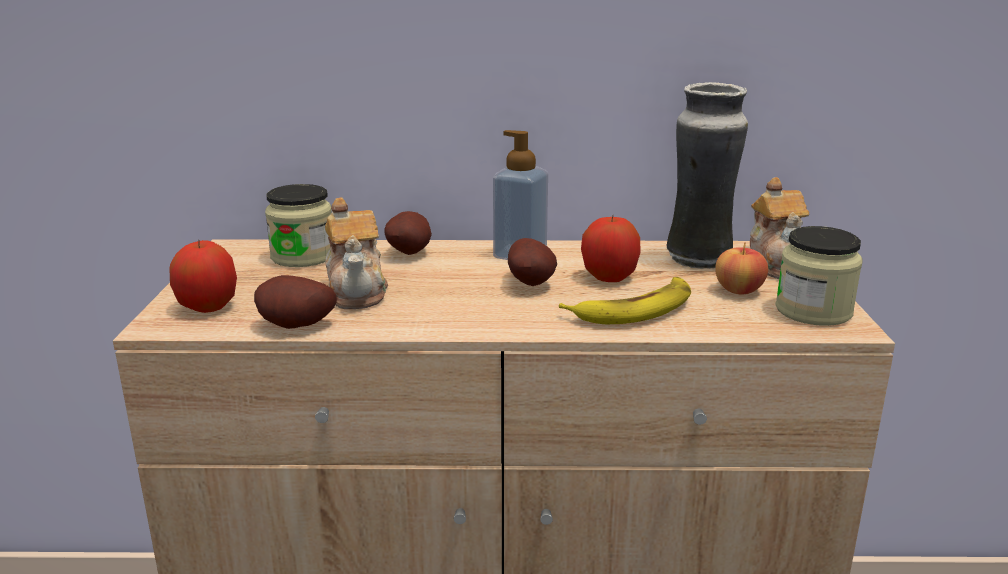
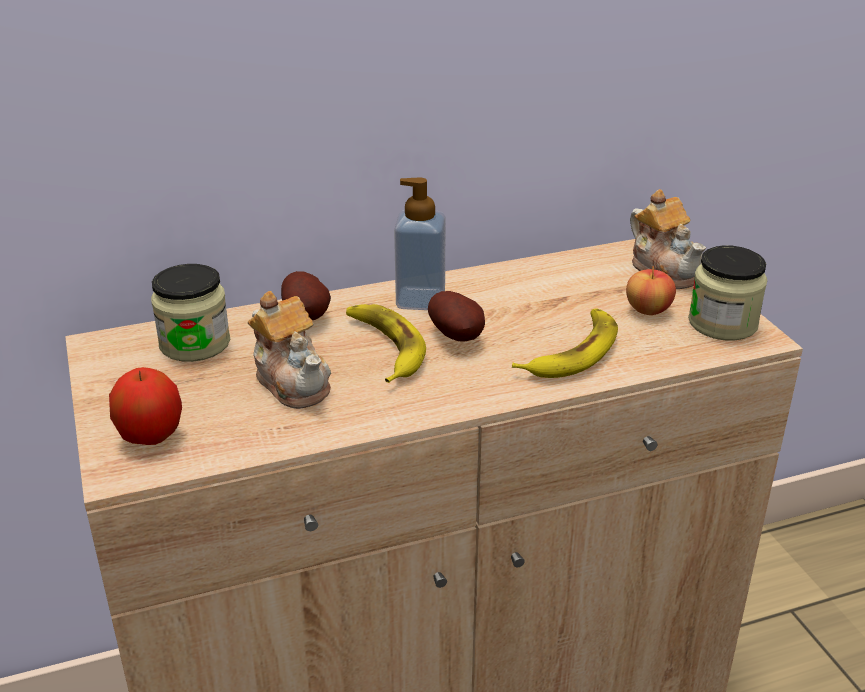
camera: 20 degrees left, 10 degrees up
potato [254,275,337,329] -> none
apple [581,216,640,282] -> none
vase [667,82,748,269] -> none
none -> banana [346,304,426,383]

